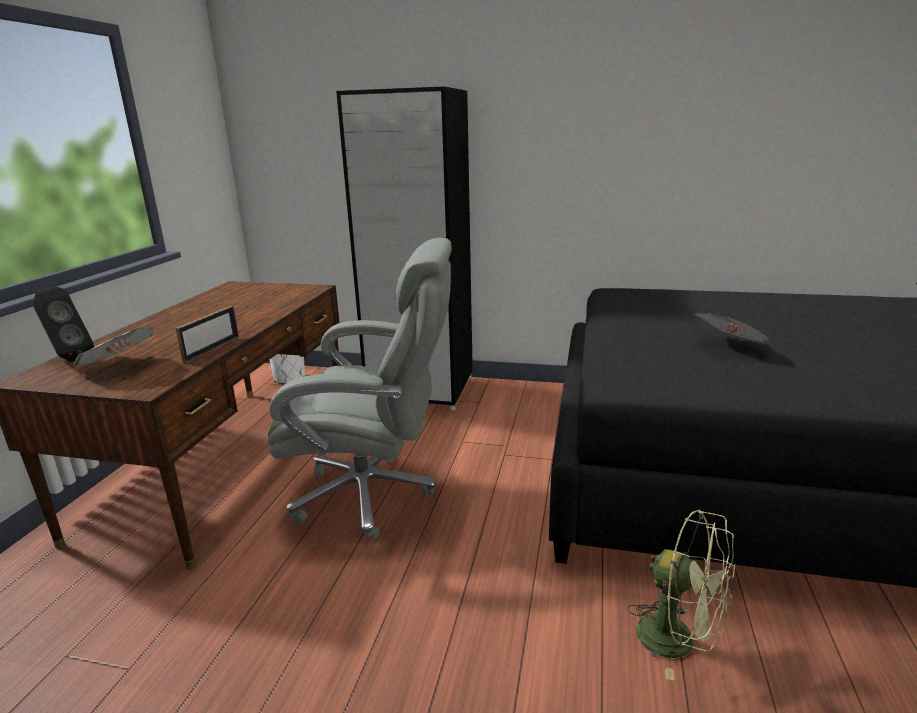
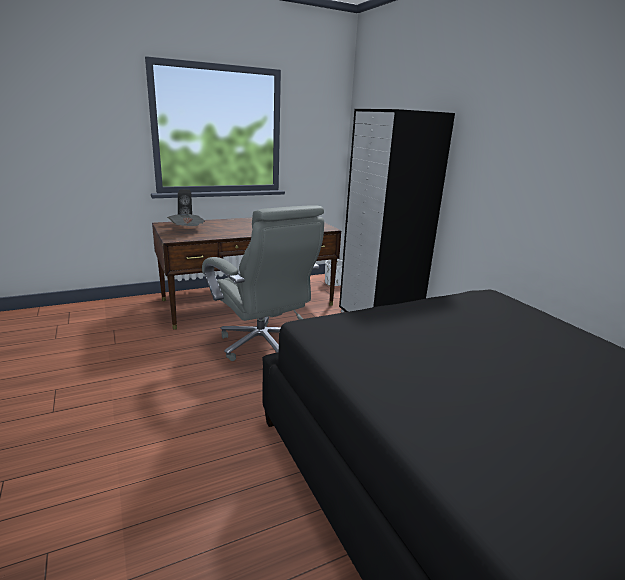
camera: 50 degrees right, 0 degrees up
picture frame [175,305,239,363] -> none
green fan [627,510,735,680] -> none
newspaper [694,314,769,342] -> none

